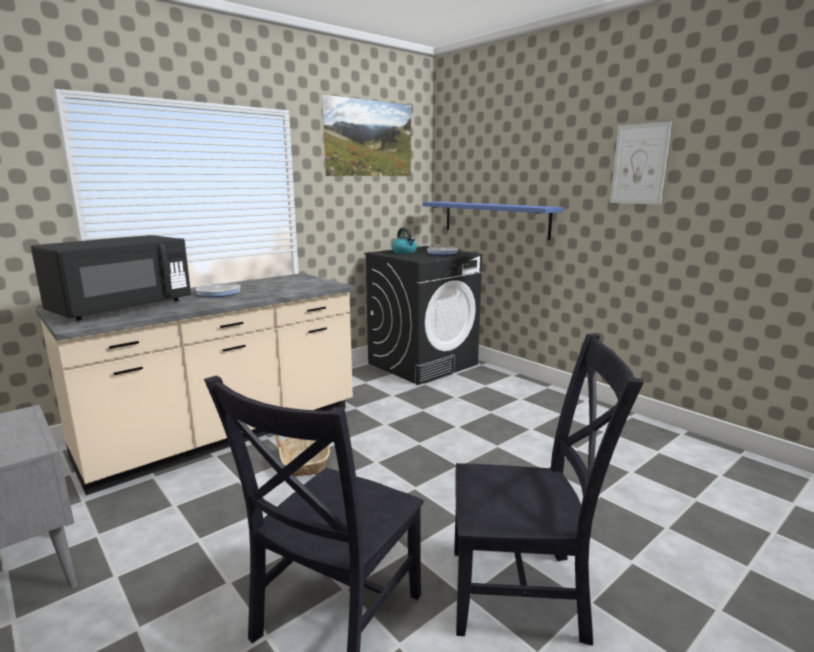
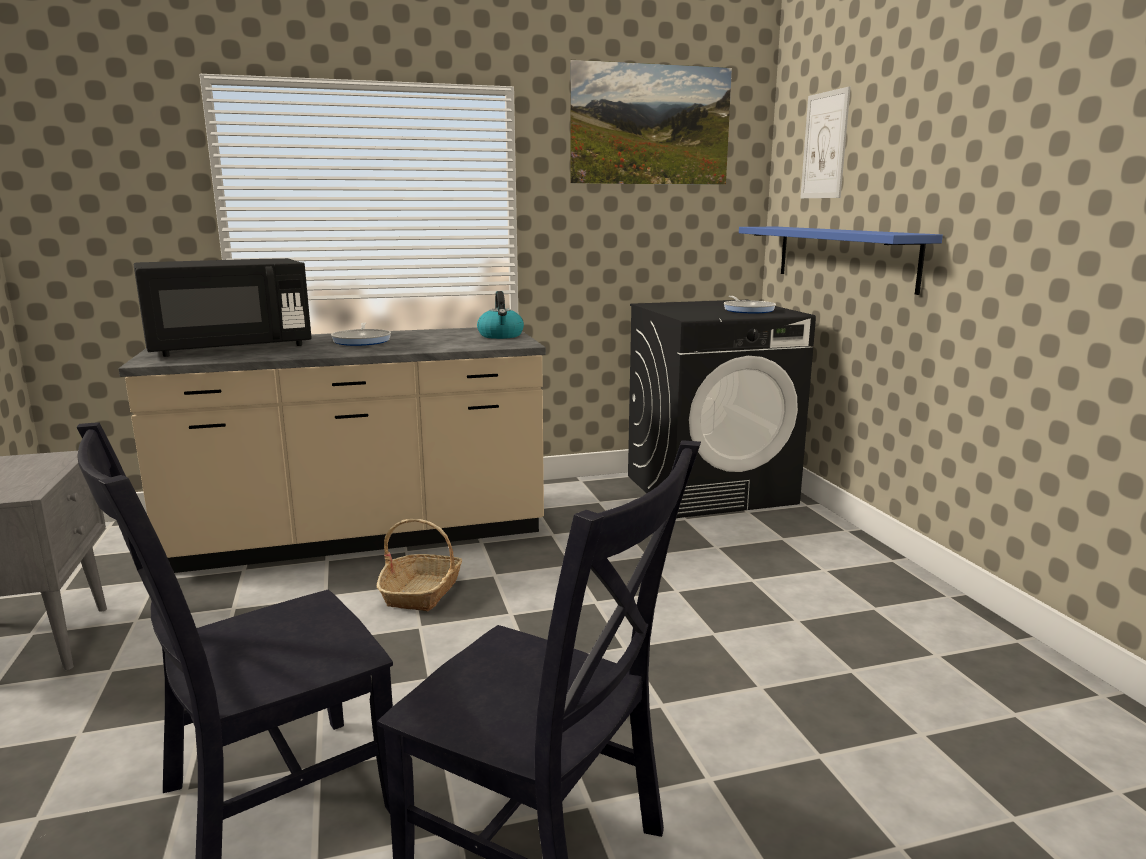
camera: 25 degrees right, 0 degrees up
kettle [391,228,417,254] -> kettle moved to [477,291,524,339]
picture [610,121,672,205] -> picture moved to [800,87,851,198]

